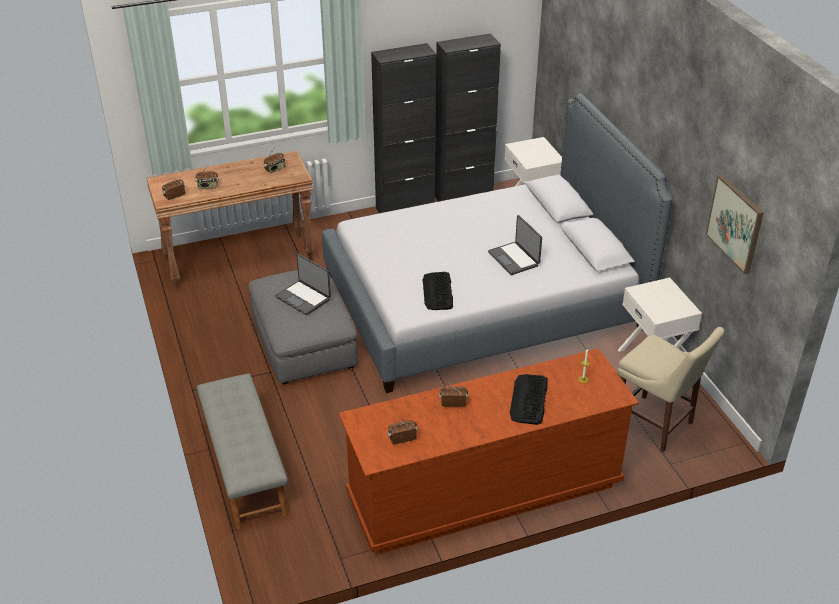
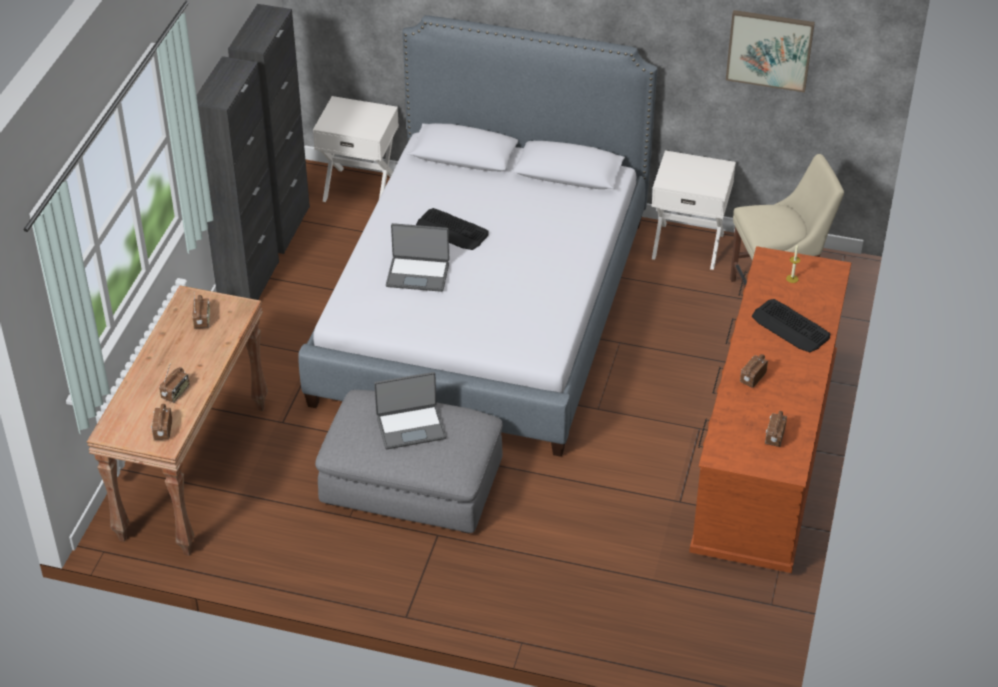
camera: 55 degrees left, 5 degrees up
grey bench [197,373,288,529] -> none
keyboard [422,272,453,310] -> keyboard moved to [416,208,488,250]
laptop [488,215,542,275] -> laptop moved to [386,223,449,292]

